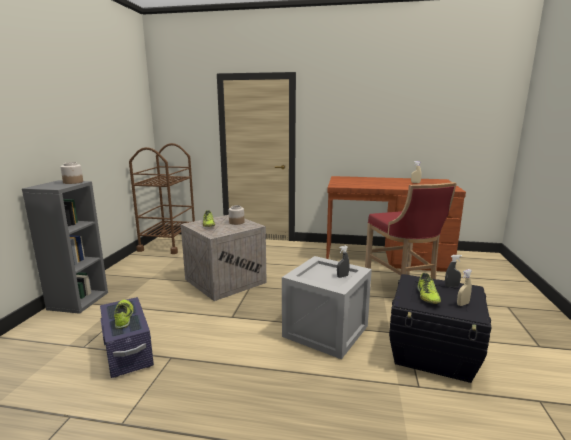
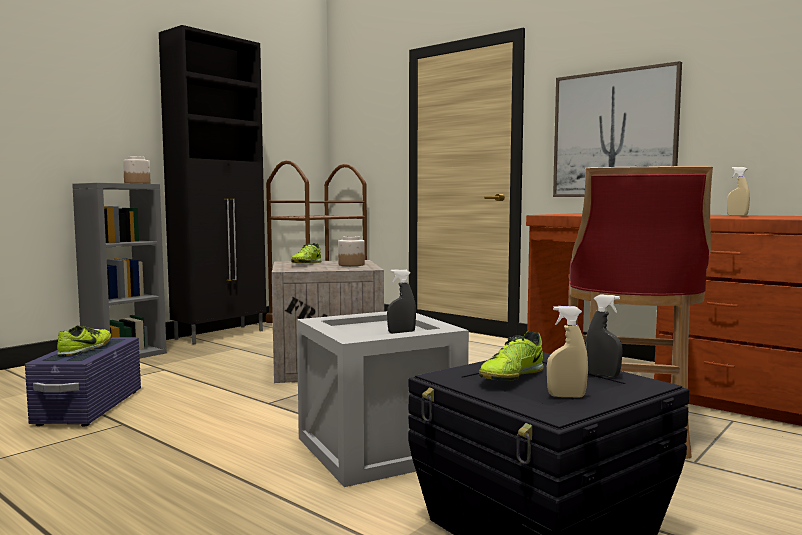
camera: 30 degrees right, 10 degrees down
none -> black cabinet [159,25,266,344]
none -> picture [553,61,682,197]

